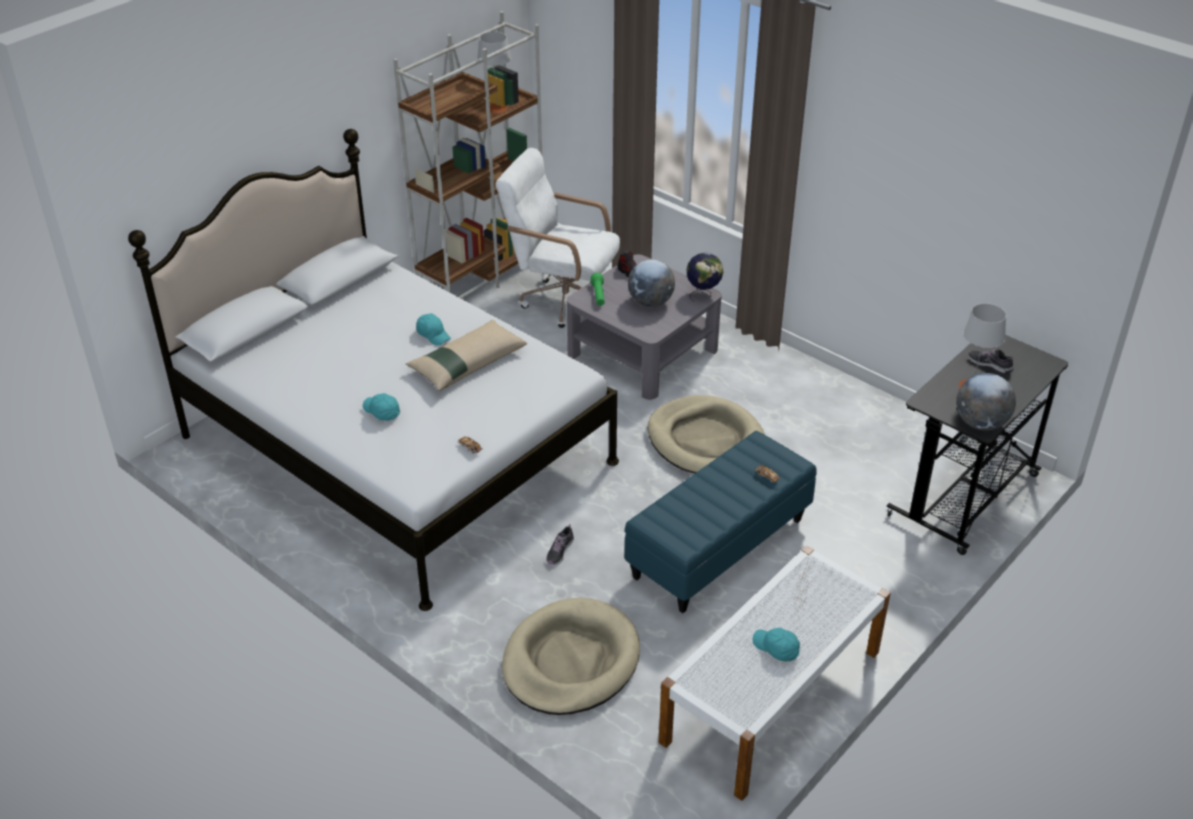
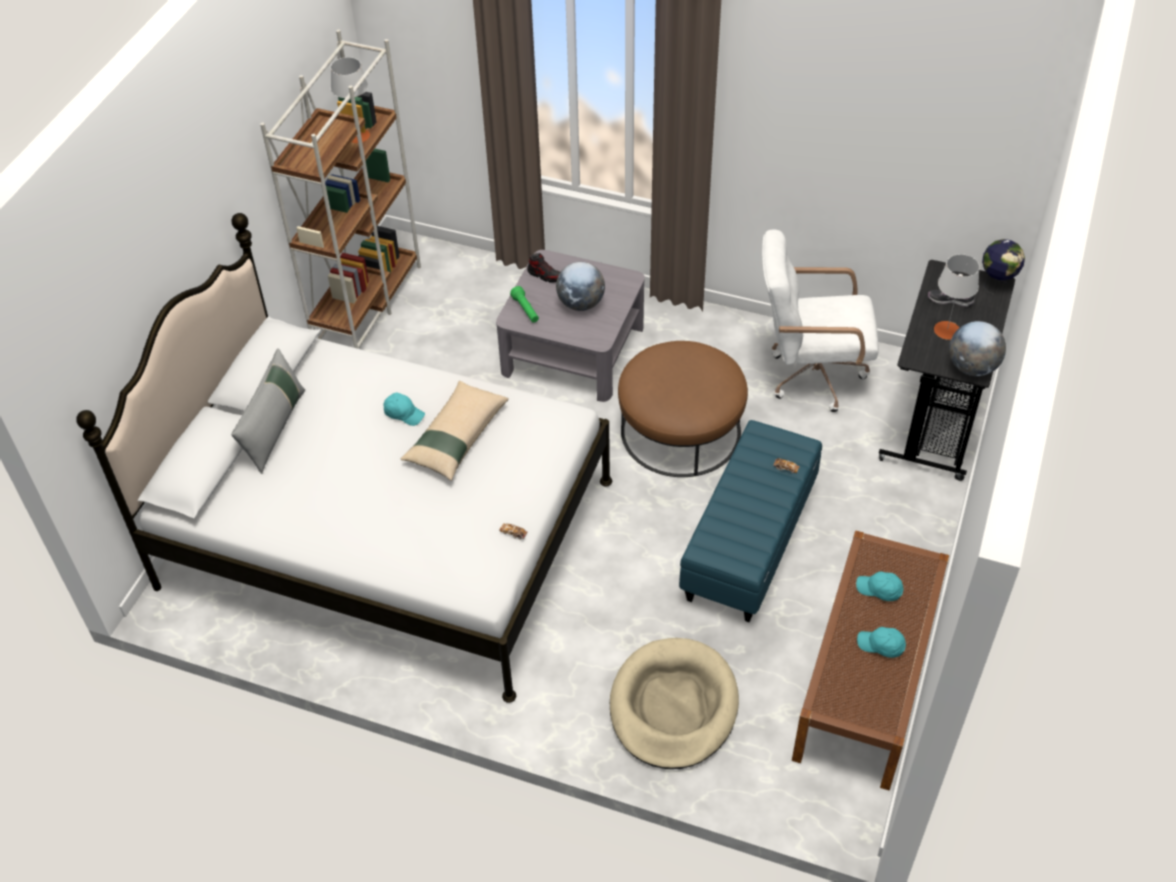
camera: 20 degrees left, 10 degrees up
turquoise cap [363,393,400,421] -> turquoise cap moved to [856,571,904,601]
white office chair [495,148,620,328] -> white office chair moved to [762,229,879,412]
shoe [546,524,574,565] -> none
beige dog bed [648,395,765,473] -> brown ottoman [618,341,748,477]
white bench [658,545,891,801] -> brown bench [792,530,949,790]
globe [686,253,723,301] -> globe moved to [982,239,1025,294]
none -> grey pillow [231,349,305,474]

